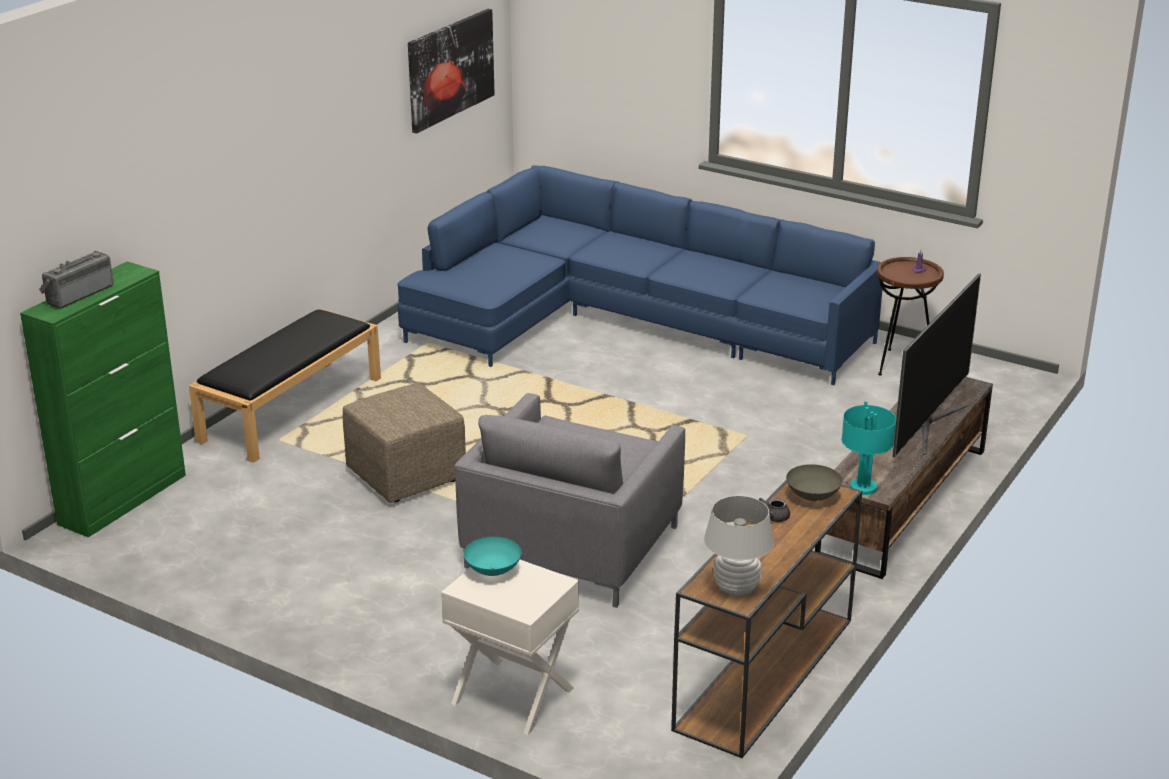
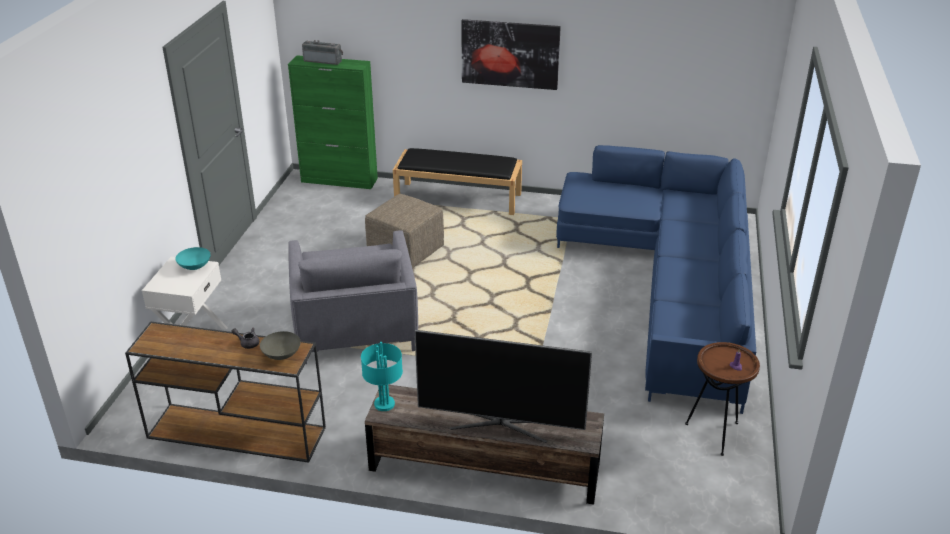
camera: 70 degrees right, 5 degrees up
picture [408,9,495,134] -> picture moved to [461,19,561,90]
grey armchair [455,393,685,608] -> grey armchair turned 105 degrees counterclockwise [288,230,418,364]
white table lamp [704,496,774,596] -> none

